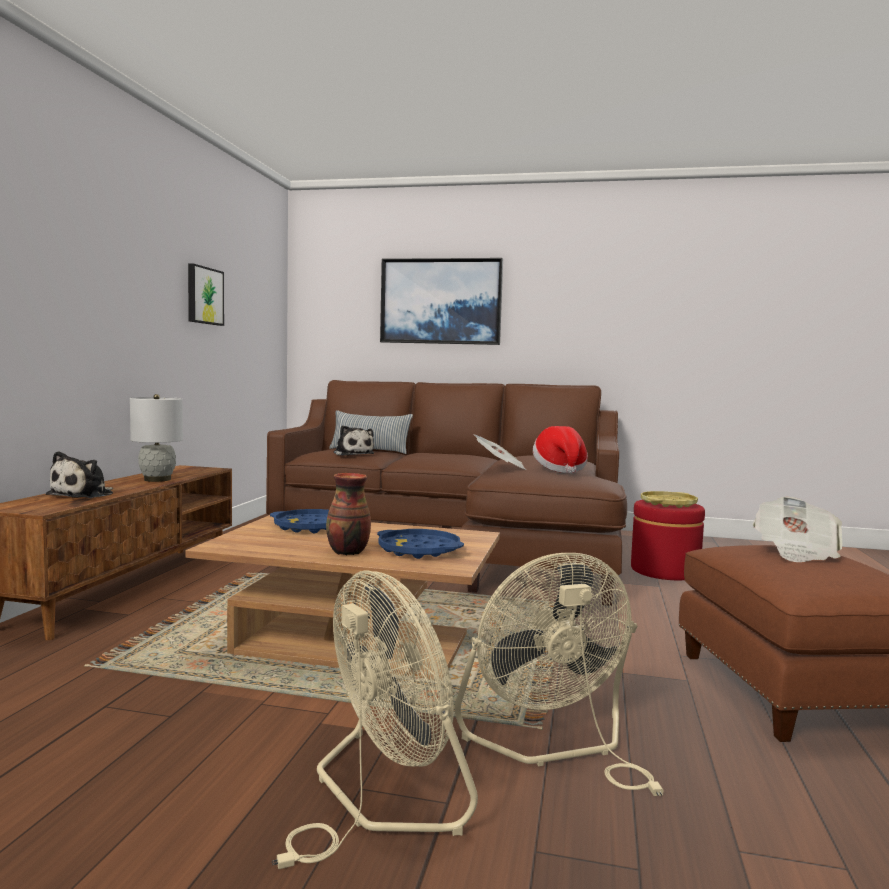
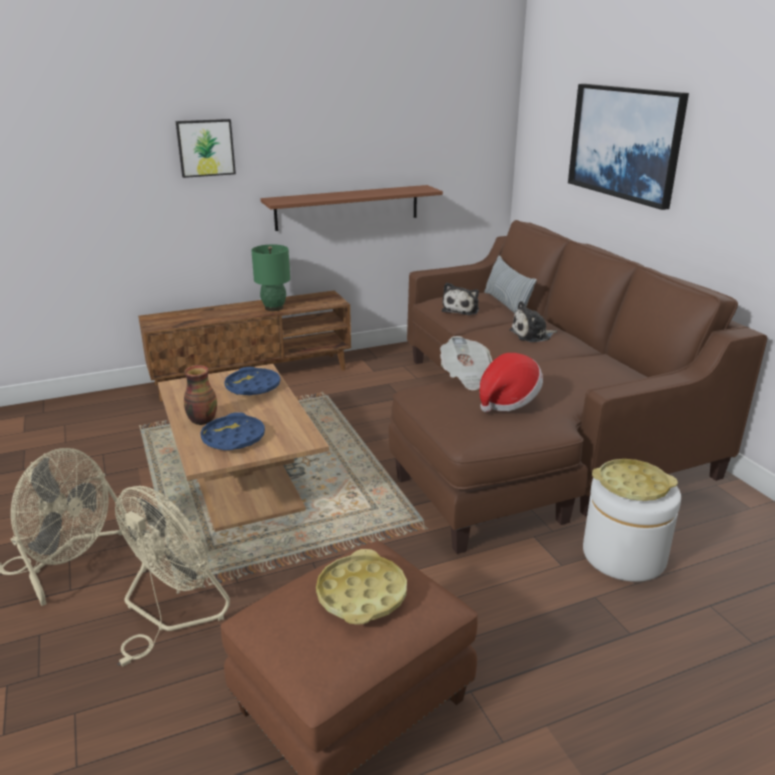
camera: 55 degrees right, 20 degrees up
plush toy [46,451,113,498] -> plush toy moved to [509,301,557,342]
white table lamp [130,394,183,482] -> green table lamp [251,245,290,311]
picture [188,264,224,326] -> picture moved to [176,119,236,178]
red ottoman [631,500,705,580] -> white ottoman [583,478,681,582]
newspaper [753,496,843,562] -> yellow tray [316,549,407,625]
none -> brown shelf [261,185,443,231]

